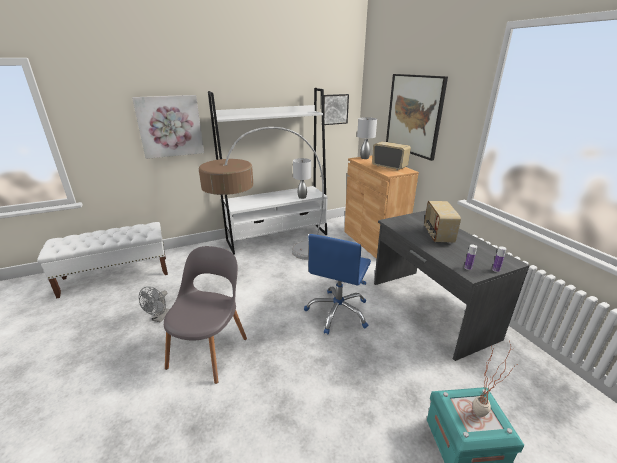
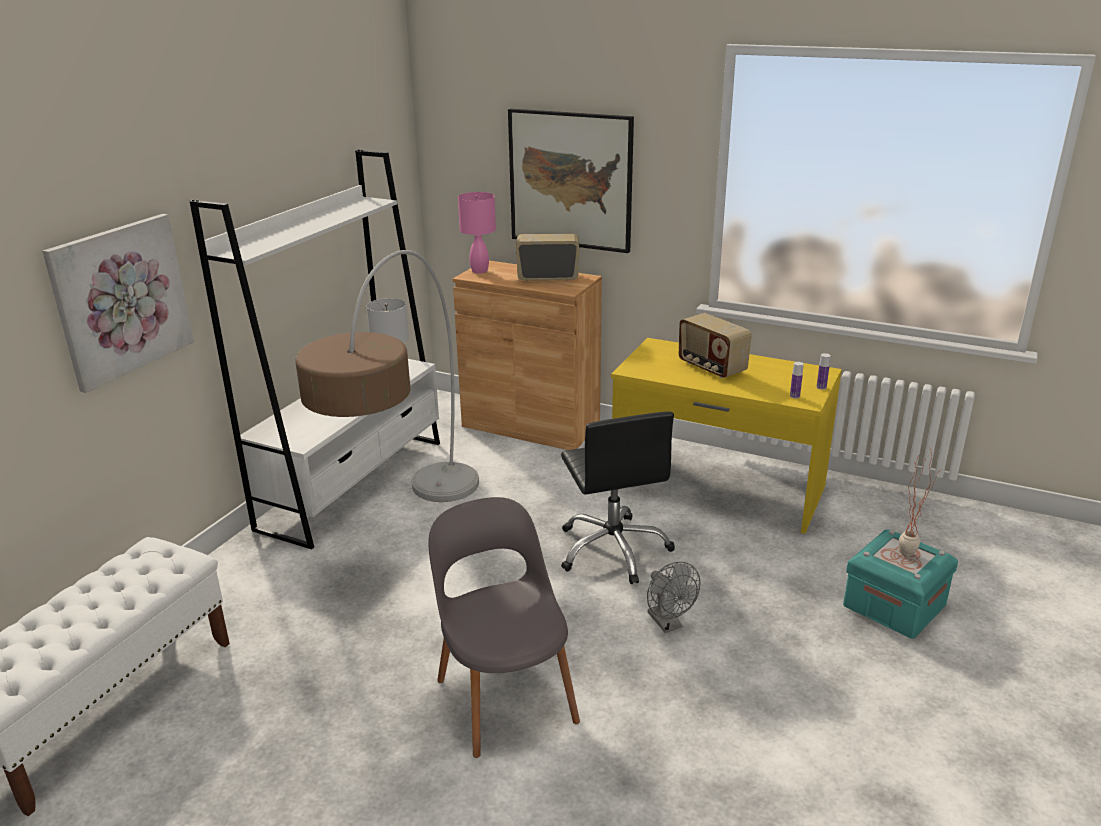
camera: 40 degrees left, 0 degrees up
grey fan [139,287,170,322] -> grey fan moved to [647,562,700,633]
blue office chair [304,234,371,334] -> black office chair [561,412,675,584]
picture [324,94,349,125] -> none
grey table lamp [357,117,377,159] -> pink table lamp [458,192,496,274]
grey desk [374,211,530,361] -> yellow desk [611,338,842,534]

